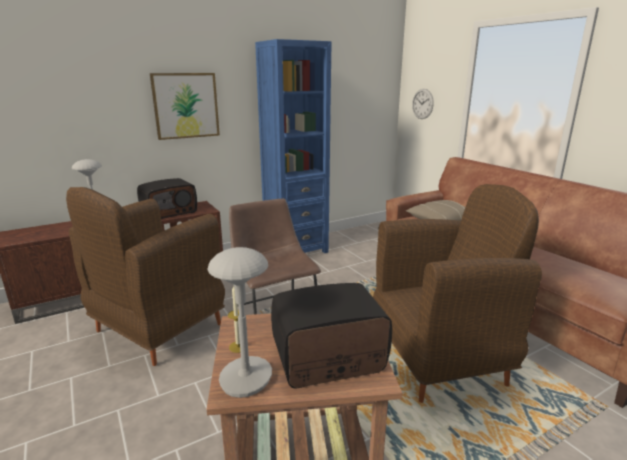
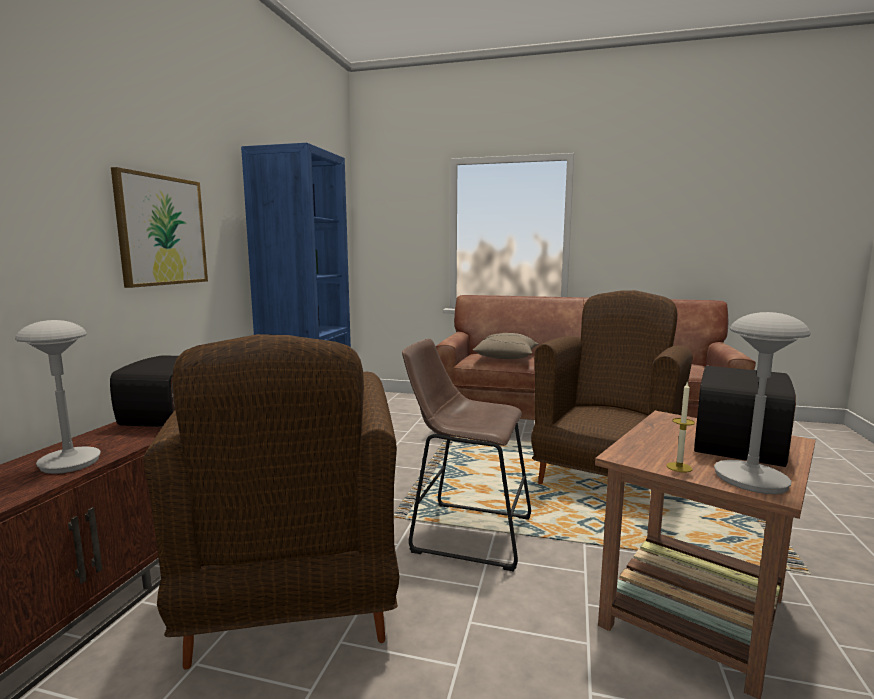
camera: 45 degrees left, 10 degrees down
wall clock [412,89,434,119] -> none

